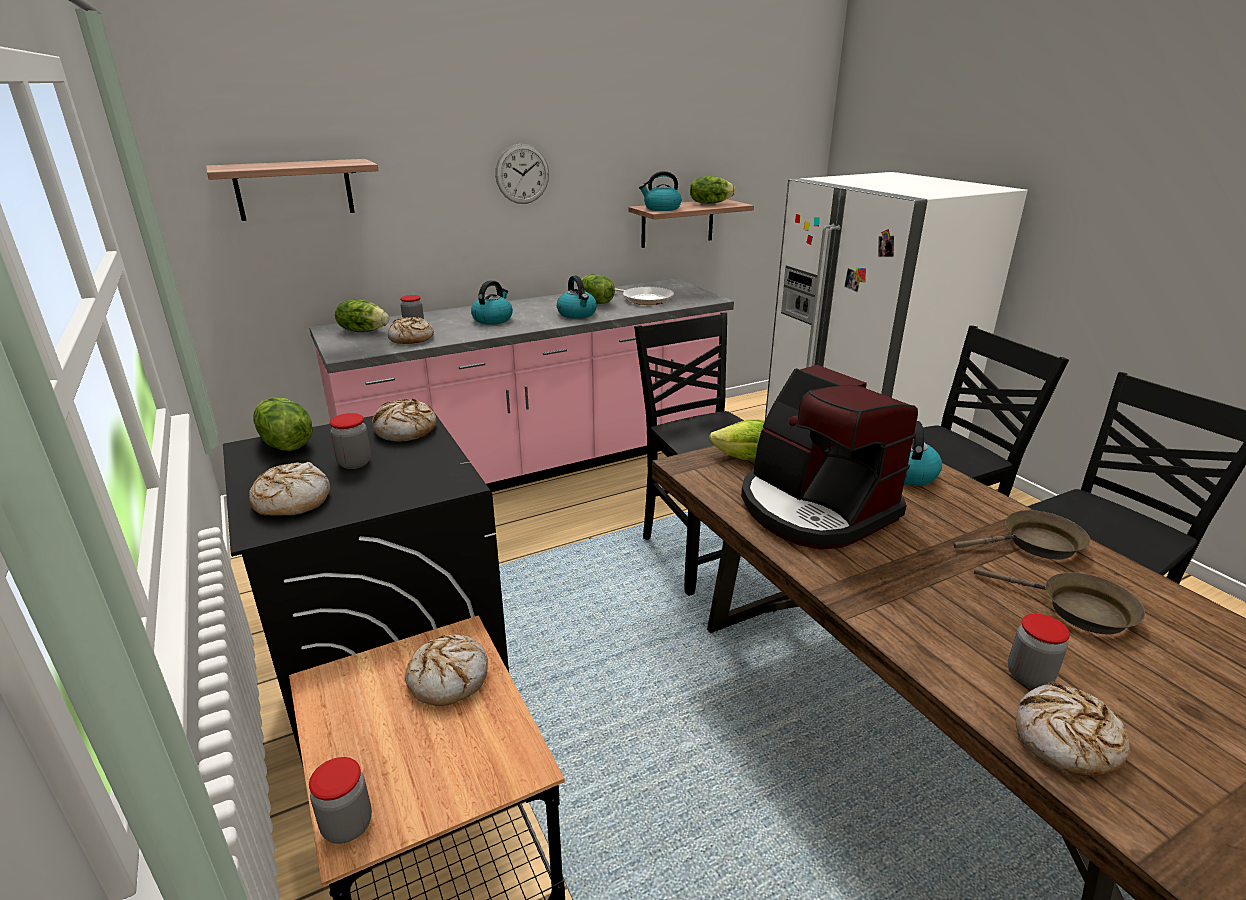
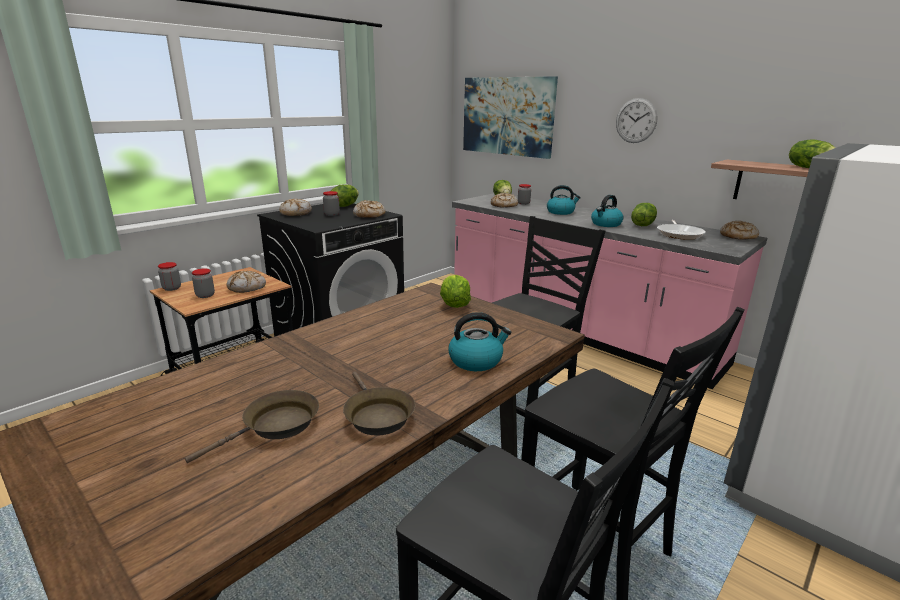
camera: 70 degrees right, 5 degrees down
shelf [206,159,379,221] -> picture [463,76,558,159]
kettle [639,171,681,211] -> none
coffee machine [741,365,918,550] -> none
brown frying pan [974,568,1145,634] -> brown frying pan turned 150 degrees counterclockwise [185,390,319,463]
jar [1008,614,1070,688] -> jar moved to [192,268,215,298]
bread [1016,682,1129,776] -> bread moved to [720,221,759,240]

